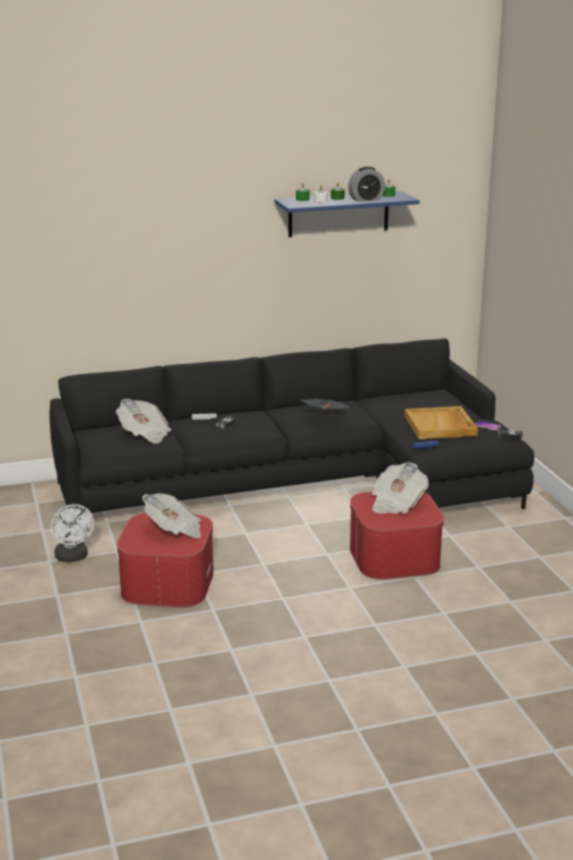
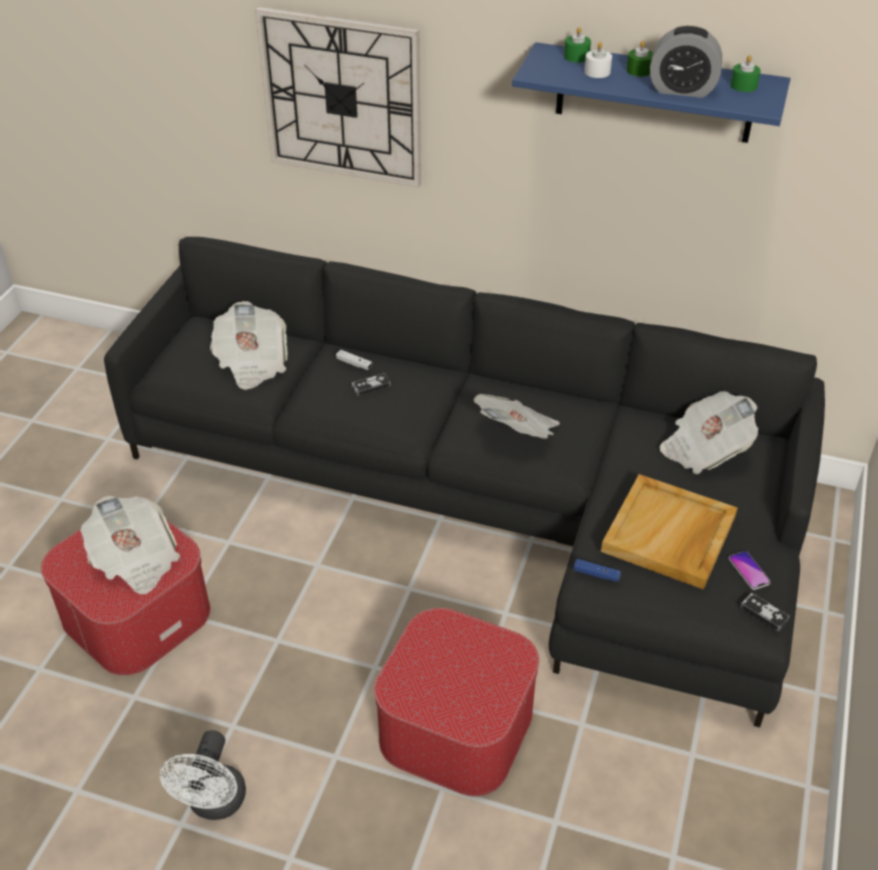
camera: 35 degrees right, 20 degrees up
white fan [51,504,94,562] -> white fan moved to [160,730,246,820]
newspaper [372,462,429,514] -> newspaper moved to [660,391,759,474]
none -> wall clock [255,7,421,188]

